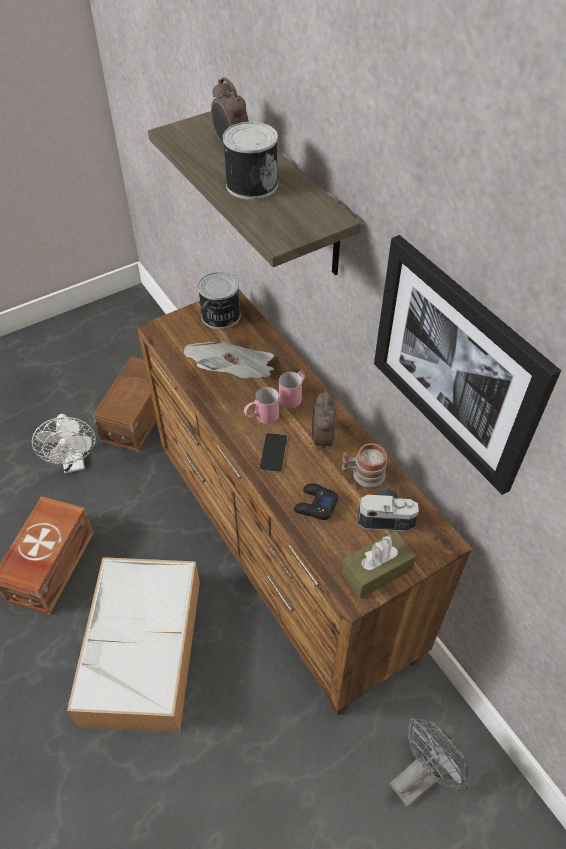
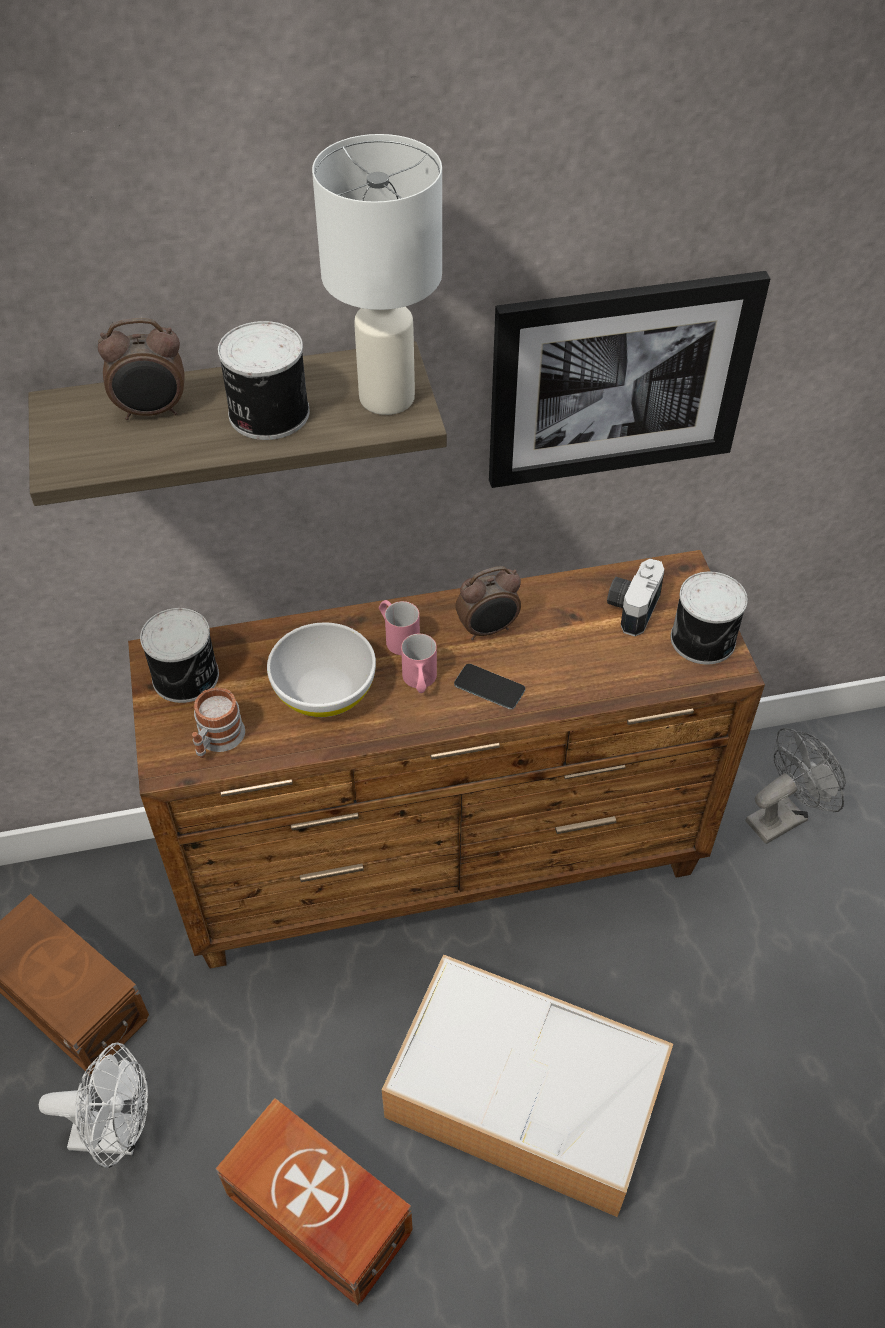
camera: 70 degrees left, 0 degrees up
newspaper [184,341,274,378] -> white bowl [267,622,376,717]
black game controller [294,483,339,520] -> none
alarm clock [312,390,336,450] -> alarm clock turned 45 degrees counterclockwise [455,566,521,640]
brown tissue box [341,530,416,599] -> can [671,572,748,665]
mug [342,443,387,488] -> mug moved to [192,687,245,758]
grey fan [390,718,468,807] -> grey fan turned 75 degrees clockwise [746,728,846,844]
none -> white table lamp [312,134,442,415]

